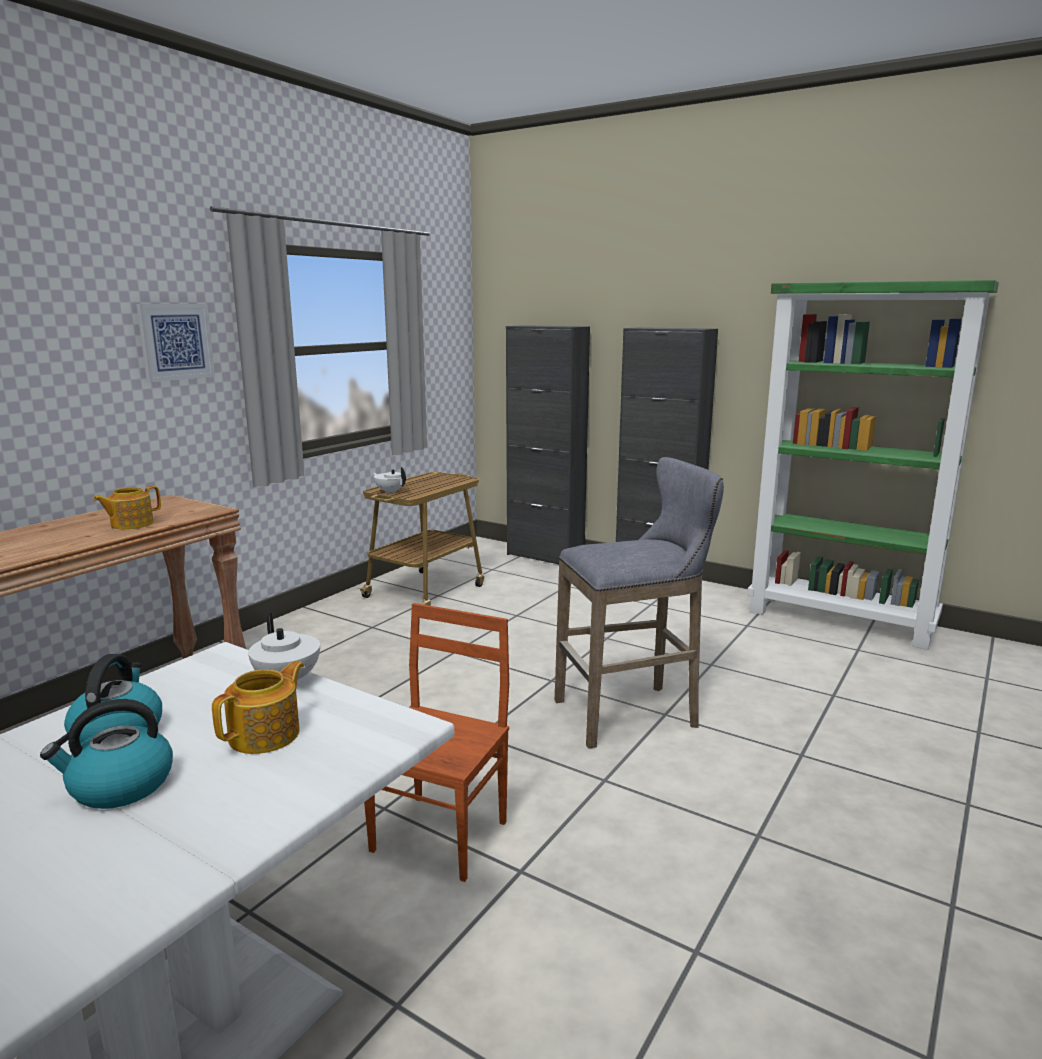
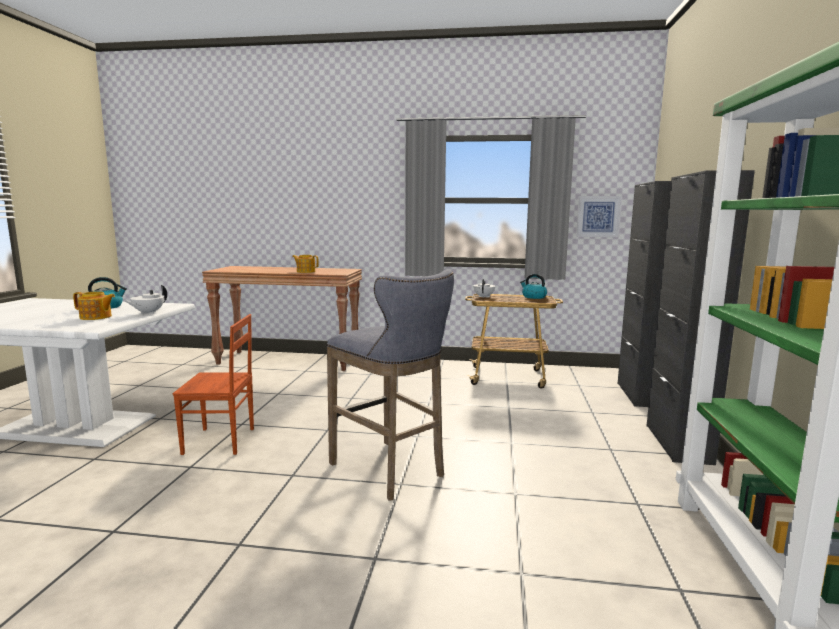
camera: 65 degrees right, 5 degrees down
kettle [40,699,173,809] -> kettle moved to [520,274,547,299]
picture [136,304,215,382] -> picture moved to [576,196,621,237]

